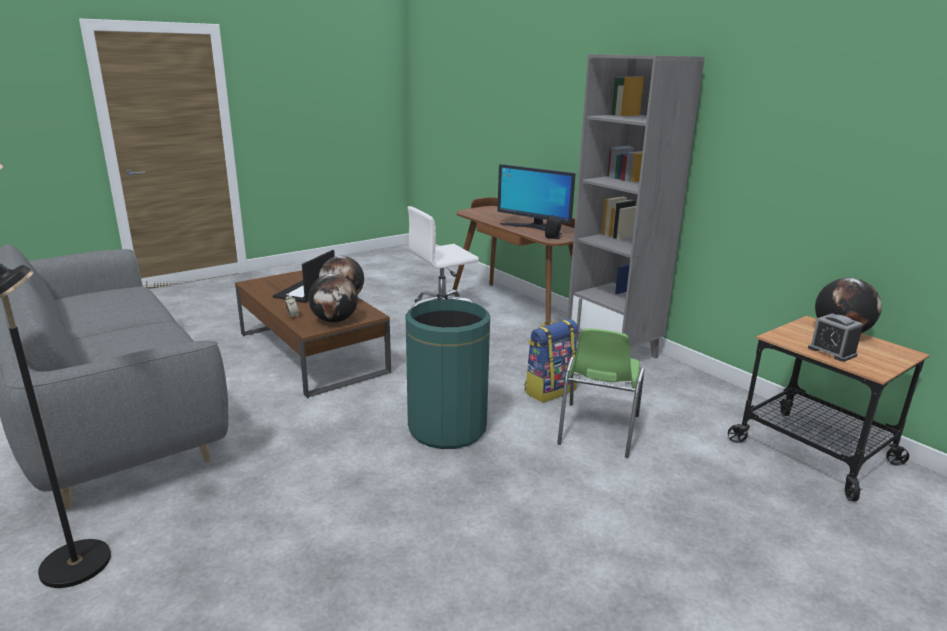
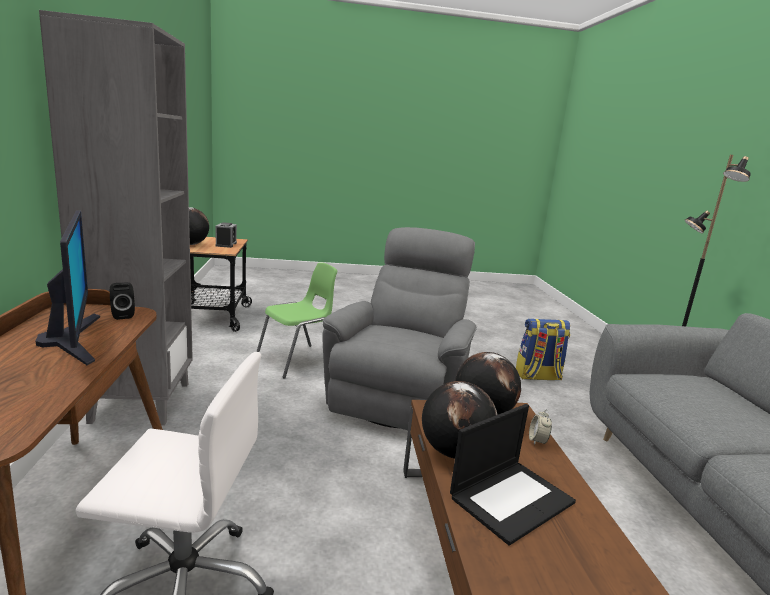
camera: 150 degrees left, 5 degrees down
green trash can [406,299,490,449] -> grey armchair [322,227,477,430]
backpack [525,319,578,403] -> backpack moved to [516,319,570,381]

